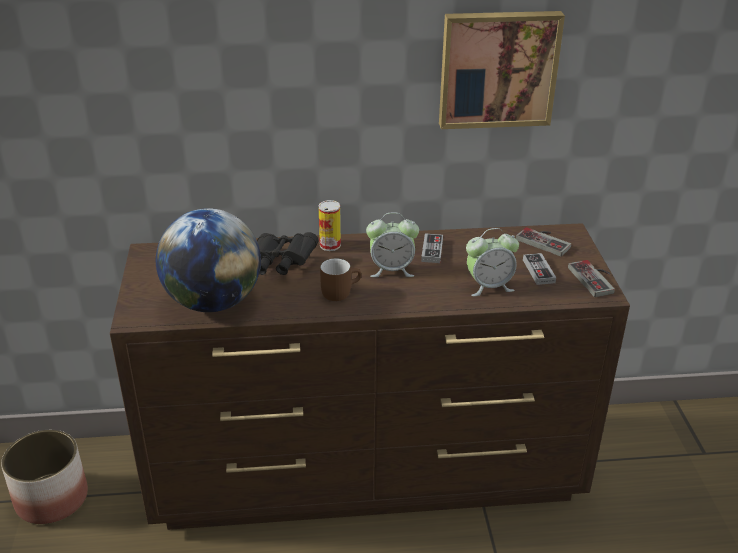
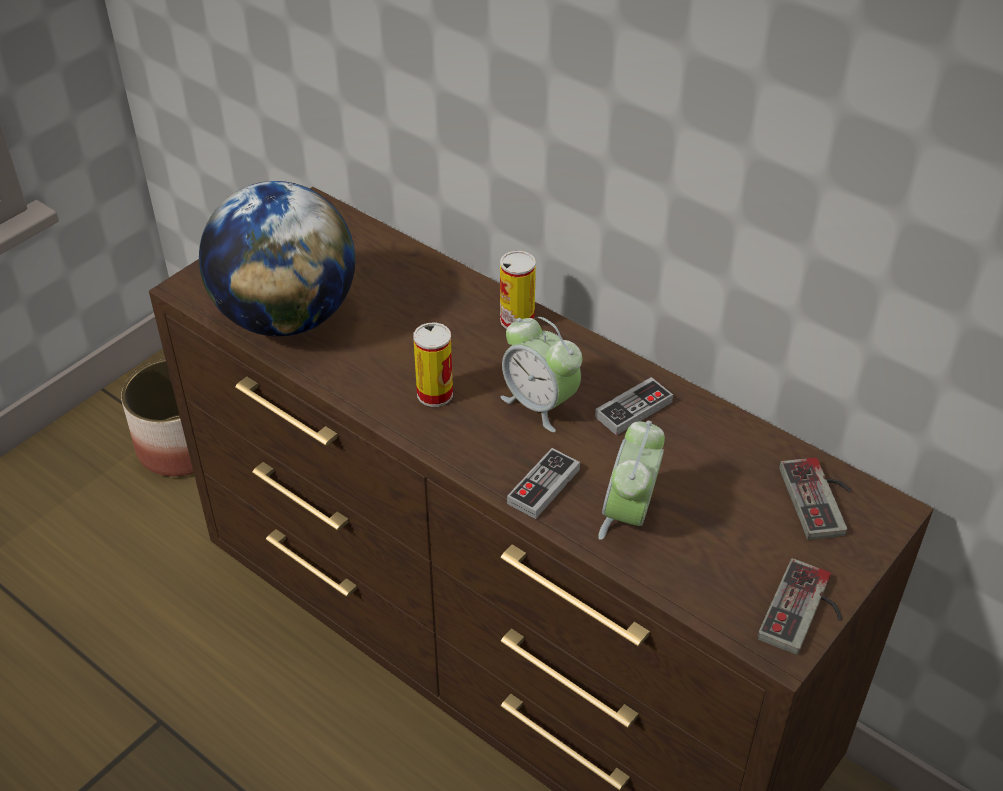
camera: 45 degrees right, 10 degrees up
black binoculars [257,232,318,275] -> none
brown mug [320,259,361,301] -> can [413,323,453,407]
picture [439,11,565,129] -> none
alarm clock [466,228,519,296] -> alarm clock turned 75 degrees clockwise [598,421,665,540]
game controller [523,253,556,285] -> game controller moved to [507,448,580,519]

